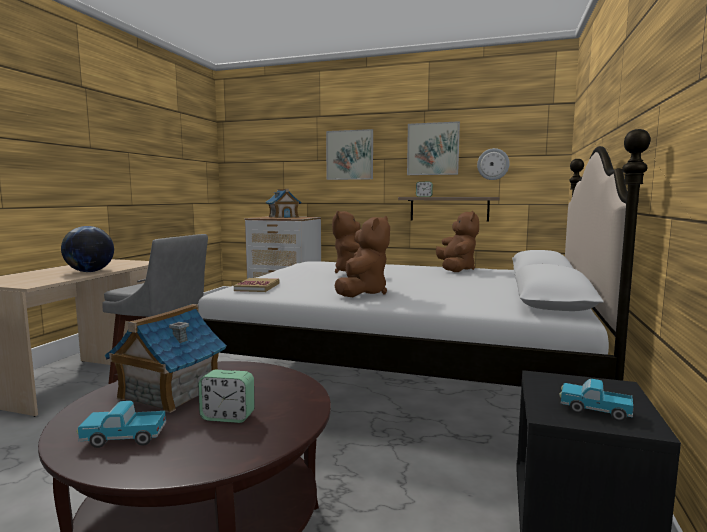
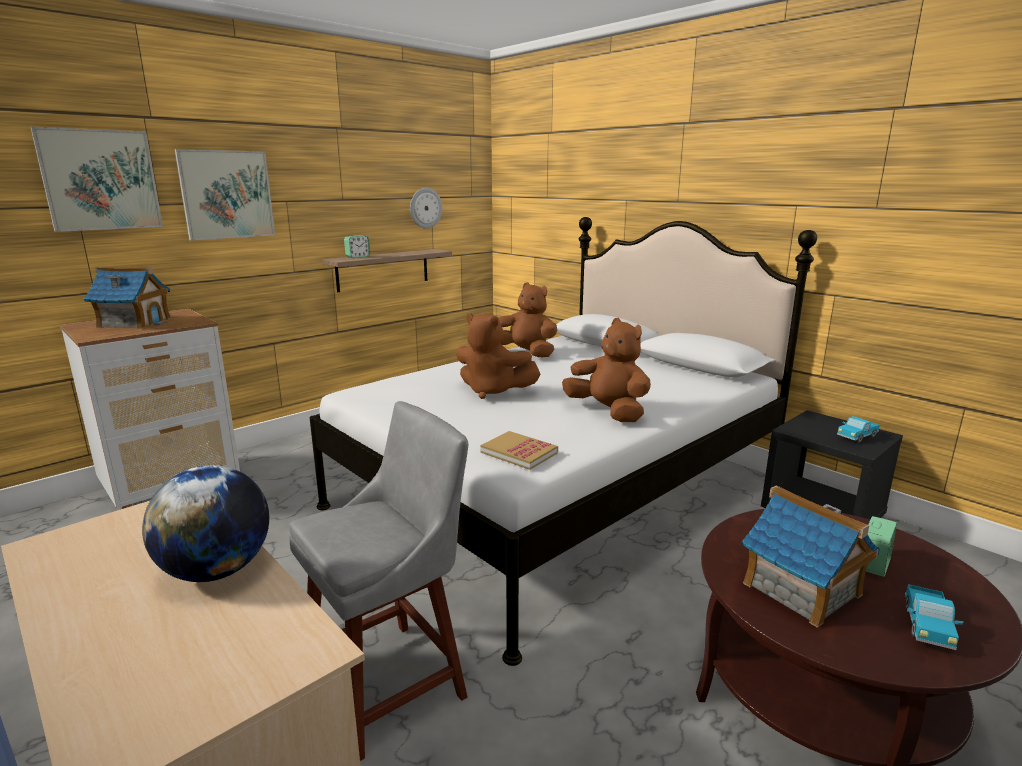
camera: 60 degrees left, 10 degrees up
picture [407,121,460,175] -> picture moved to [31,127,163,232]

